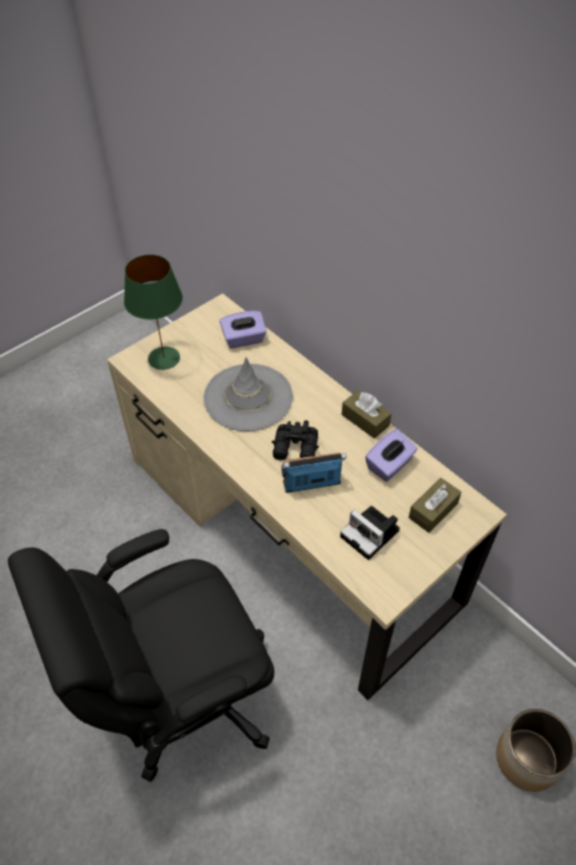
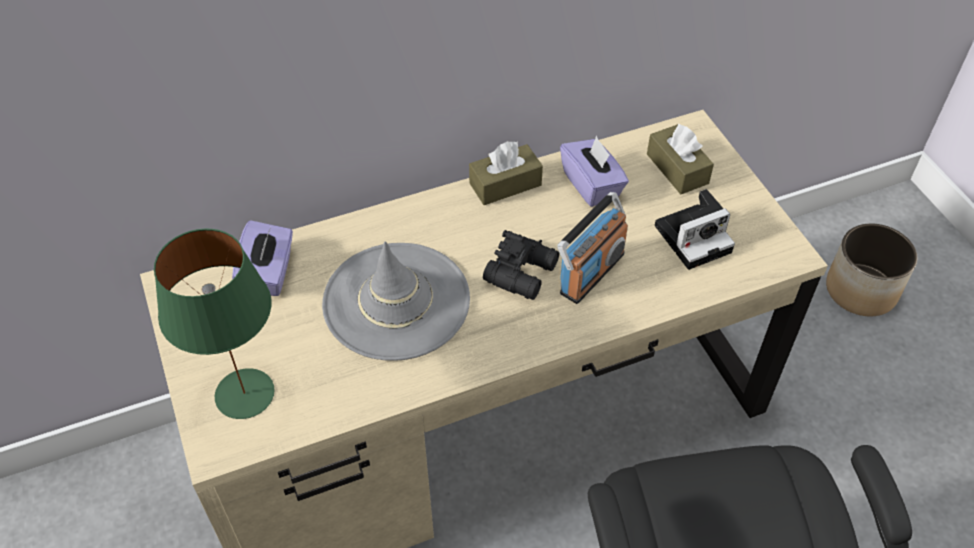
camera: 70 degrees left, 0 degrees up
radio [281,452,347,493] -> radio turned 150 degrees counterclockwise [557,192,628,304]

